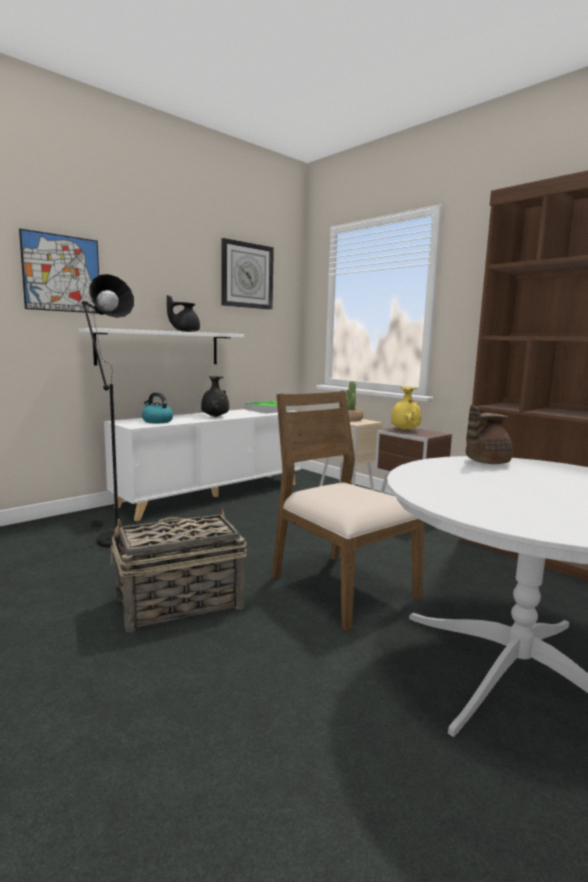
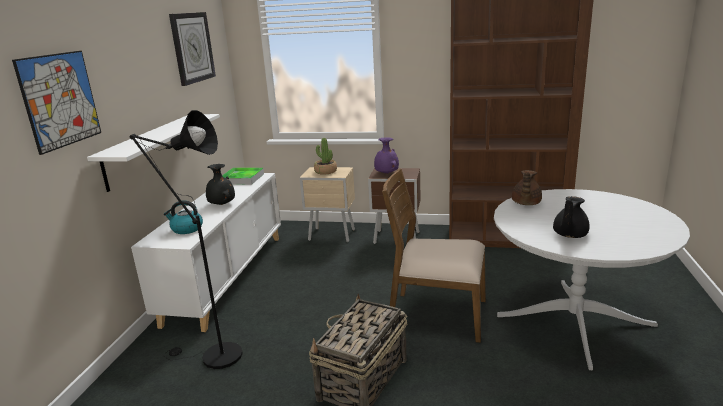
camera: 35 degrees left, 10 degrees up
black teapot [167,295,200,332] -> black teapot moved to [553,196,590,238]
yellow vase [391,387,421,431] -> purple vase [374,137,399,174]

